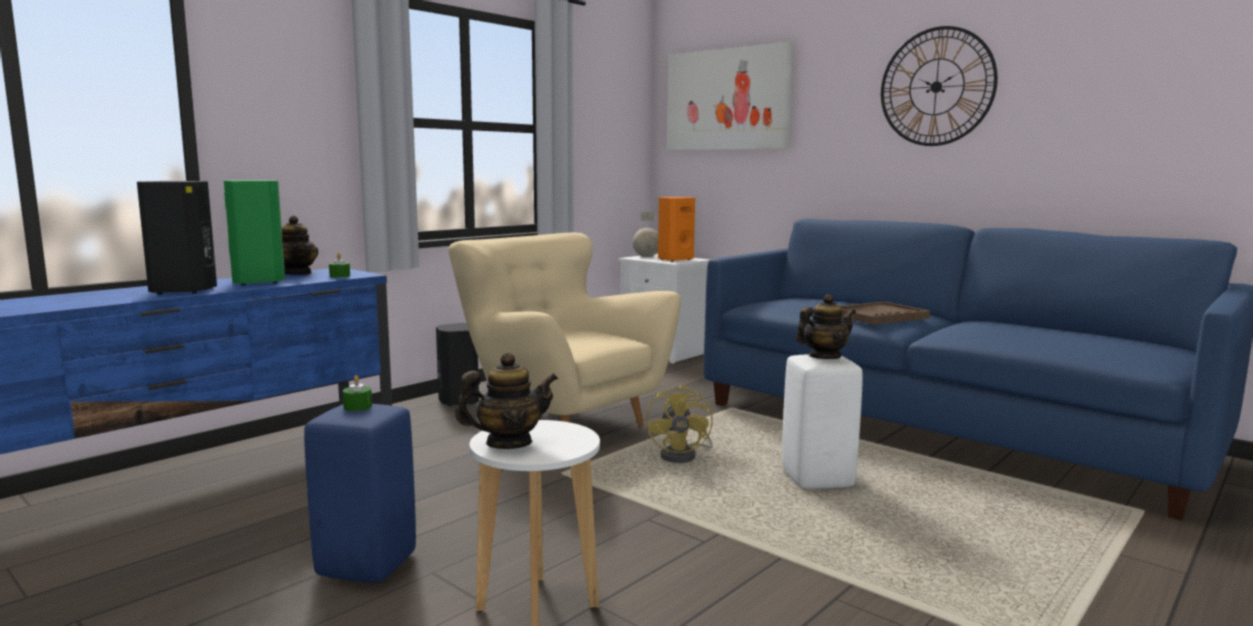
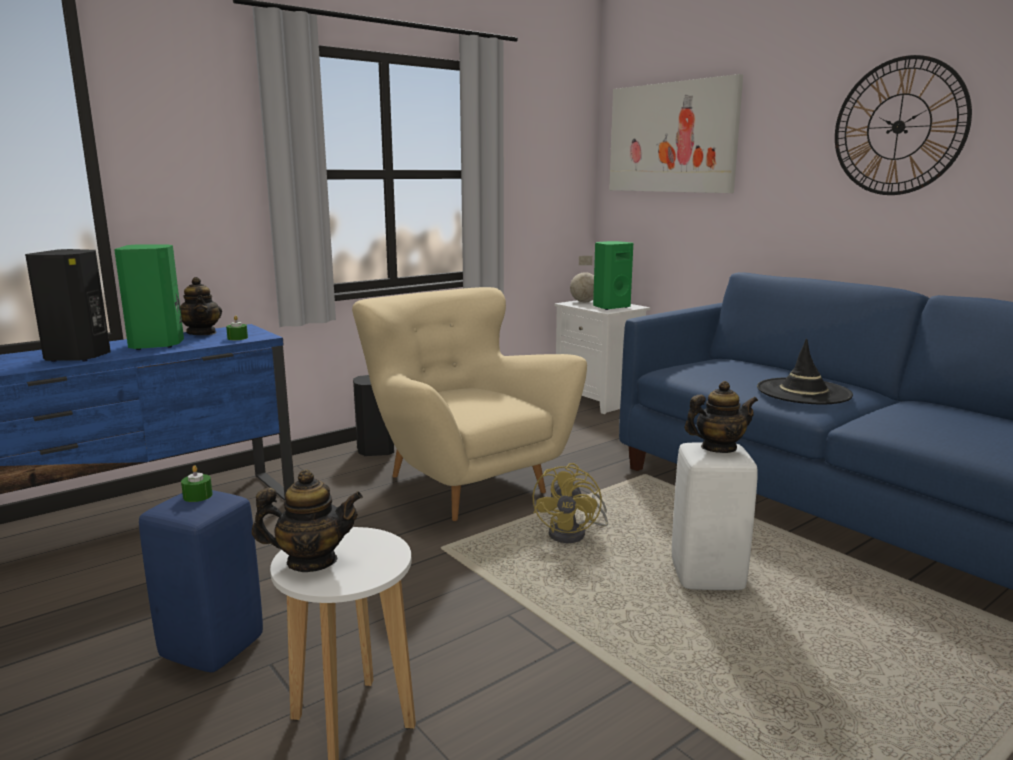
camera: 10 degrees right, 5 degrees up
orange speaker [658,197,695,262] -> green speaker [593,241,633,310]
brown tray [840,302,930,325] -> black hat [757,338,853,404]

